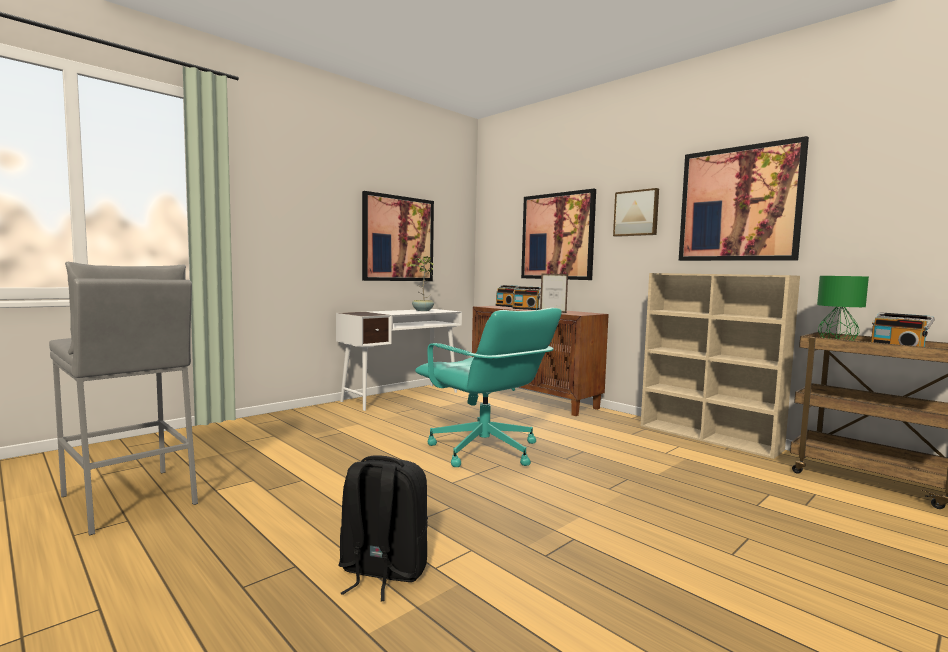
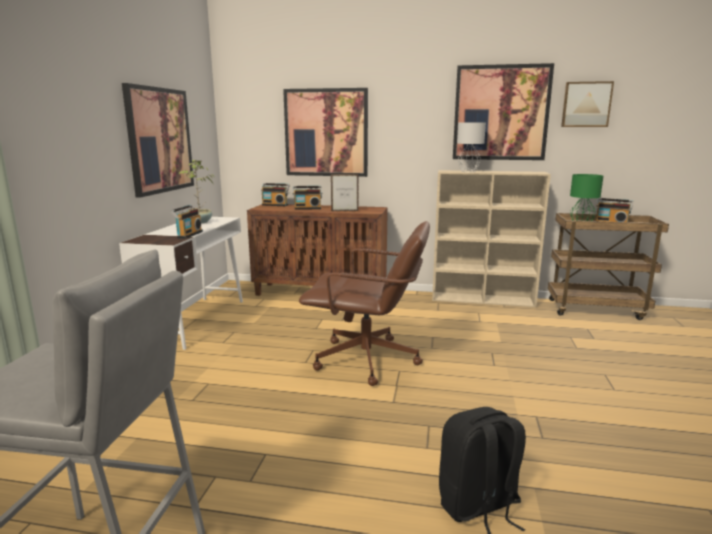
camera: 35 degrees left, 10 degrees up
turquoise office chair [415,308,562,467] -> brown office chair [299,221,430,386]
picture [613,188,659,237] -> picture moved to [561,81,614,127]
none -> radio [171,205,203,239]
none -> grey table lamp [457,122,486,172]

